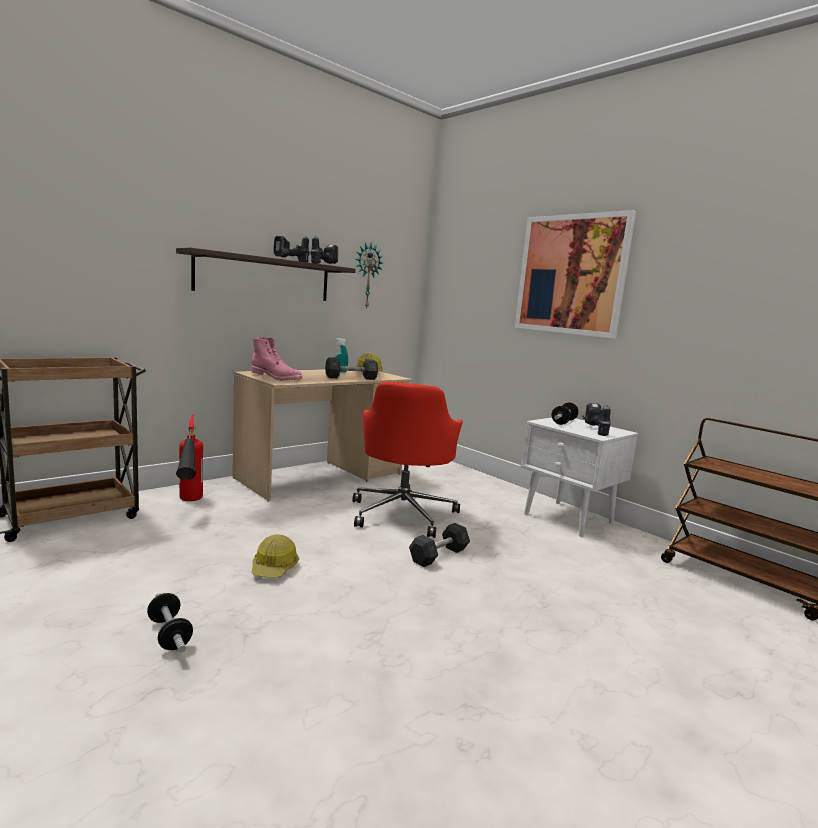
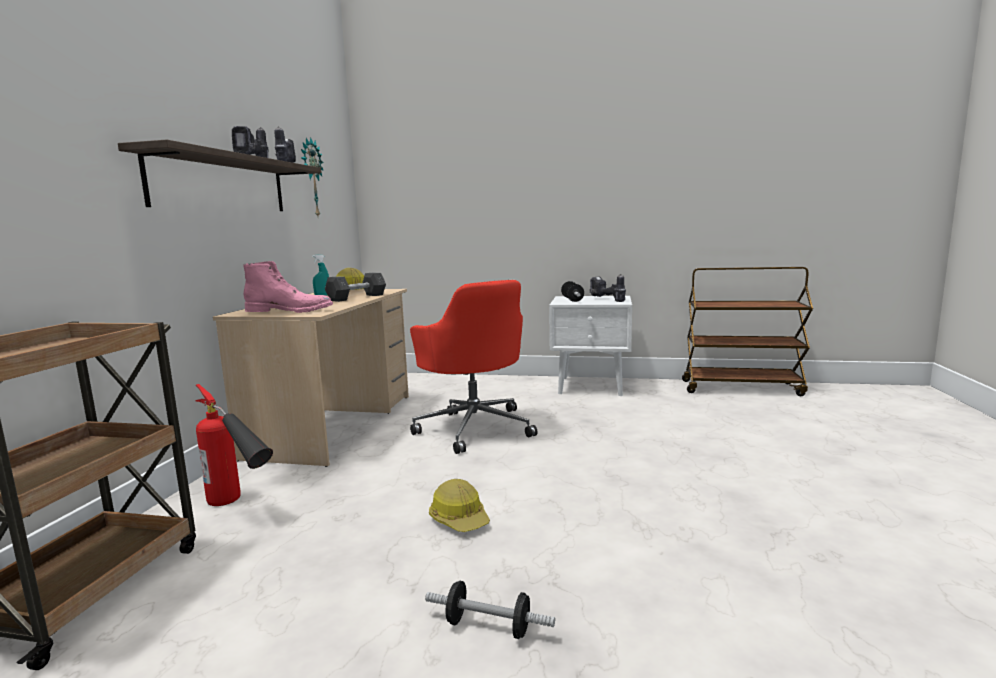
camera: 35 degrees left, 0 degrees up
grey dumbbell [409,523,470,567] -> none
picture [515,210,636,339] -> none

